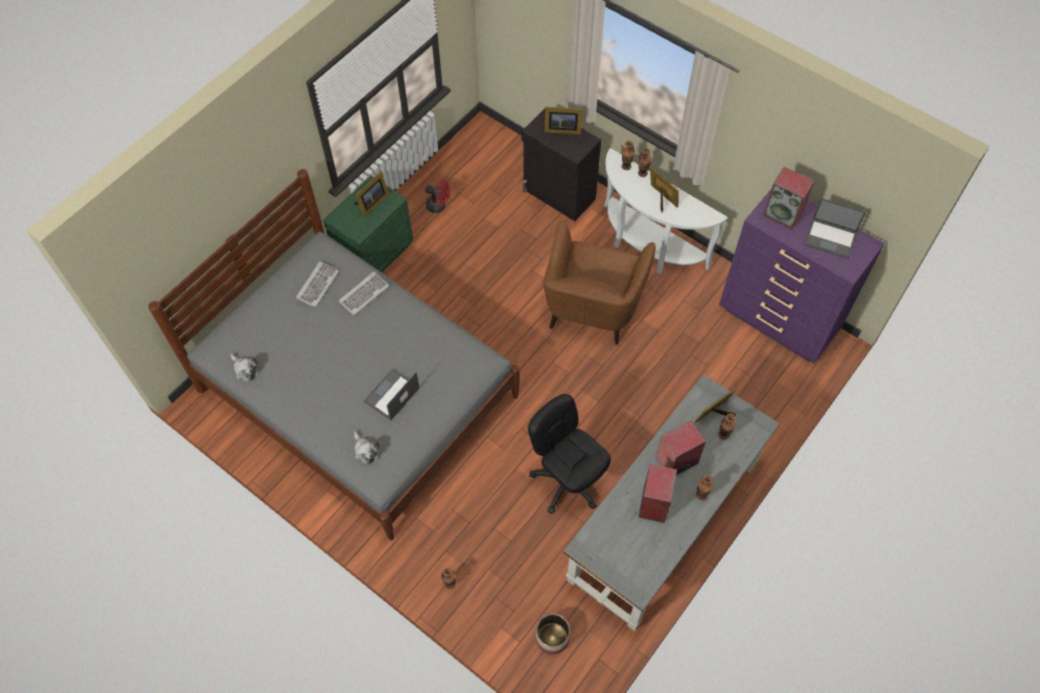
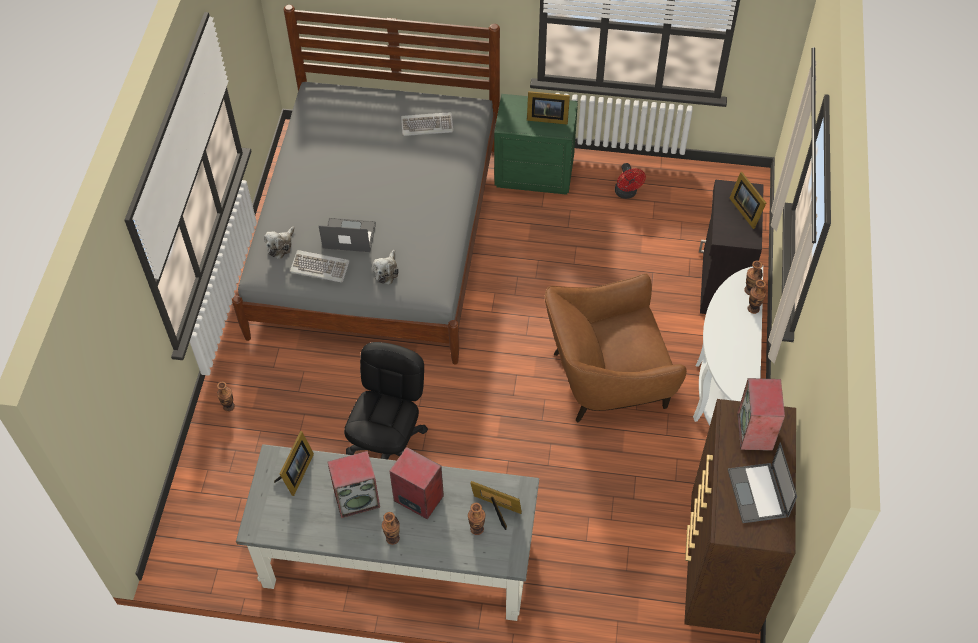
camera: 60 degrees right, 5 degrees down
plush toy [230,353,259,381] -> plush toy moved to [373,250,399,285]
keyboard [339,272,389,315] -> keyboard moved to [290,250,350,282]
planter [536,614,570,655] -> none
picture frame [650,167,678,213] -> picture frame moved to [274,431,314,496]
purple dresser [719,188,885,364] -> brown dresser [684,399,796,634]

